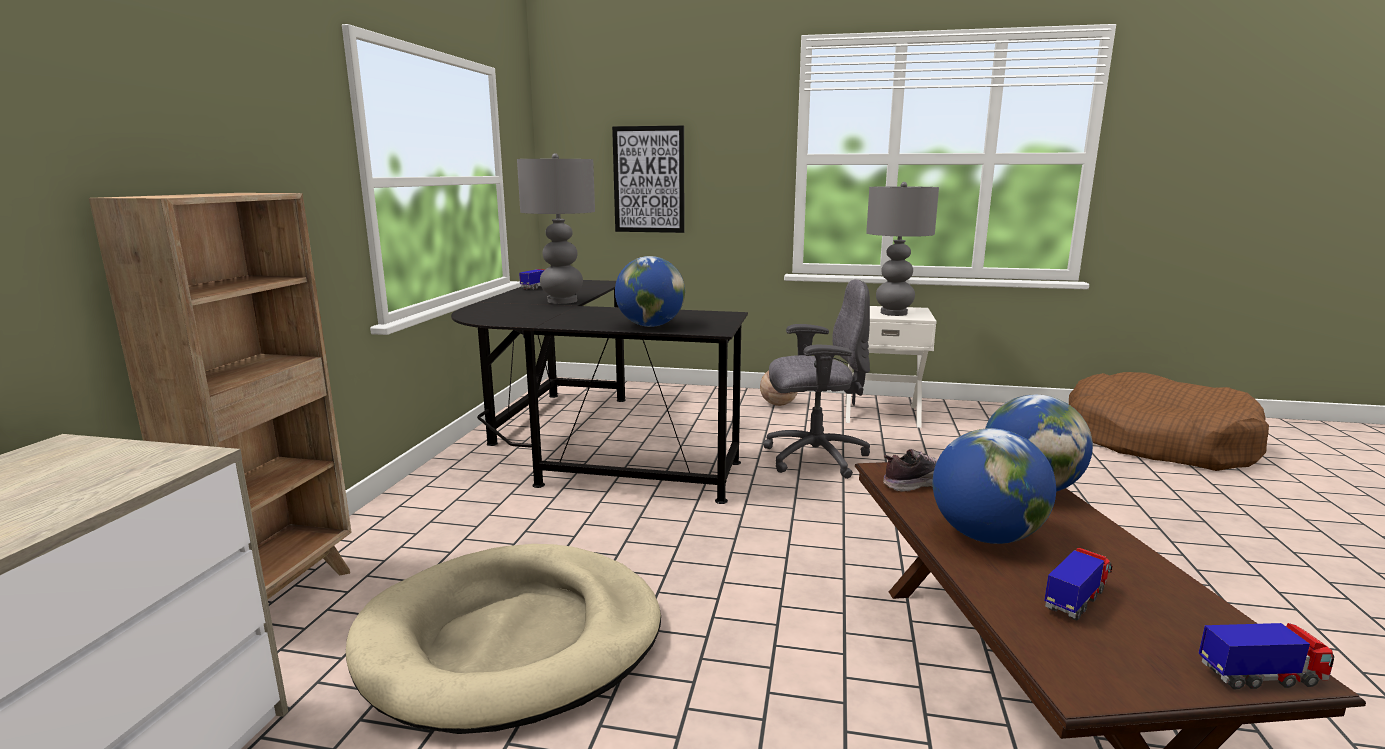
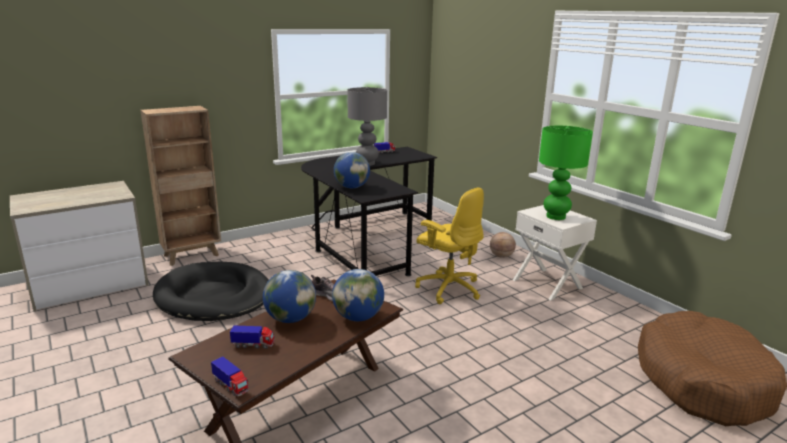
camera: 45 degrees right, 5 degrees up
beige dog bed [346,544,661,734] -> black dog bed [153,262,269,321]
picture [612,126,684,233] -> none
grey office chair [763,279,870,479] -> yellow office chair [415,187,484,304]
grey table lamp [866,182,939,316] -> green table lamp [539,126,593,220]

